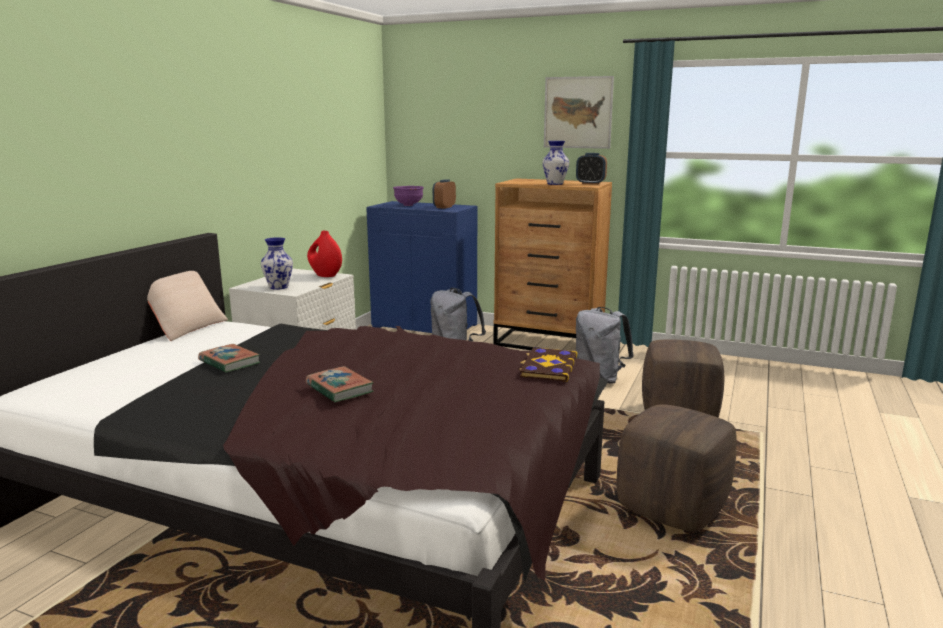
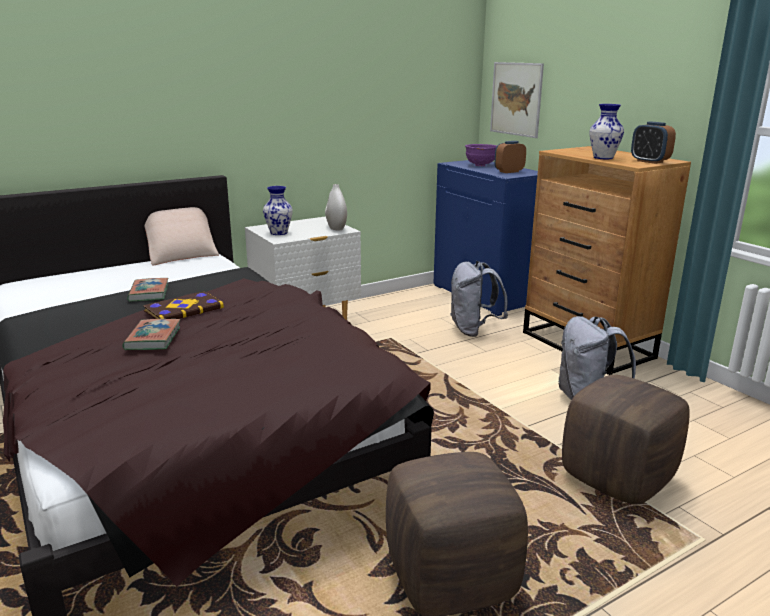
camera: 35 degrees right, 5 degrees up
red vase [307,231,342,277] -> white vase [325,184,347,230]
book [519,348,577,382] -> book moved to [143,291,224,319]
picture [544,76,614,149] -> picture moved to [490,62,544,138]

